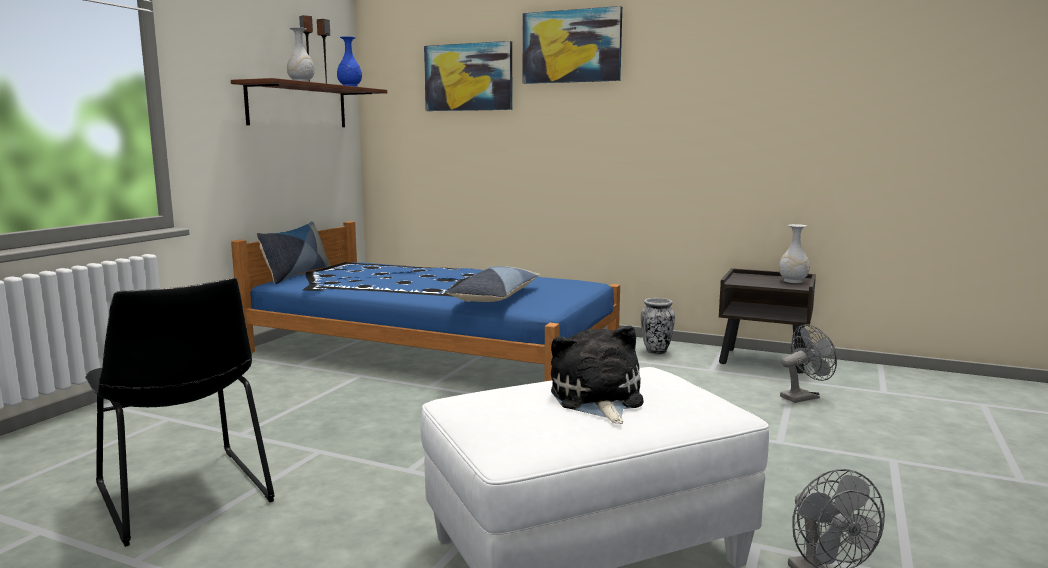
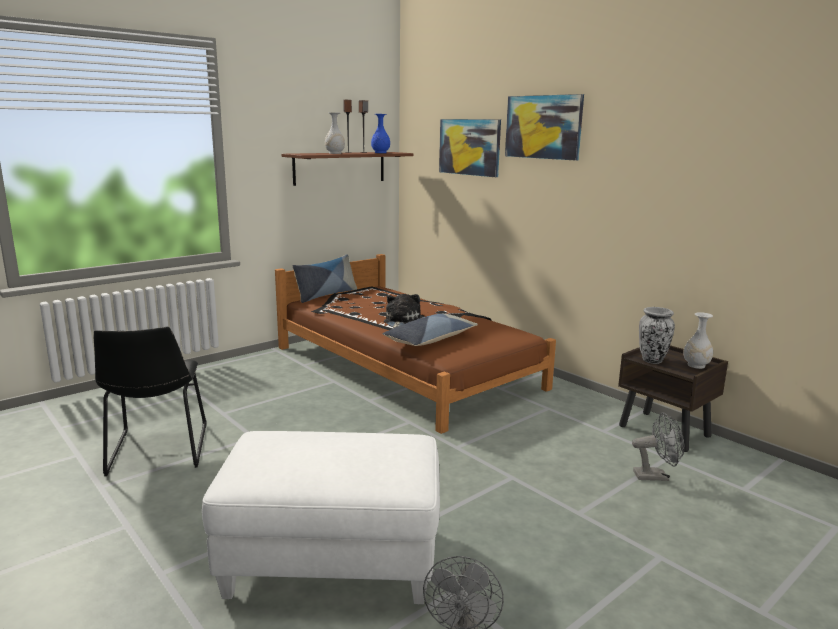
camera: 25 degrees right, 5 degrees up
blue bed [231,221,620,382] -> brown bed [275,254,556,434]
plush toy [551,325,644,424] -> plush toy moved to [384,294,421,329]
vase [641,298,675,354] -> vase moved to [639,307,675,364]

